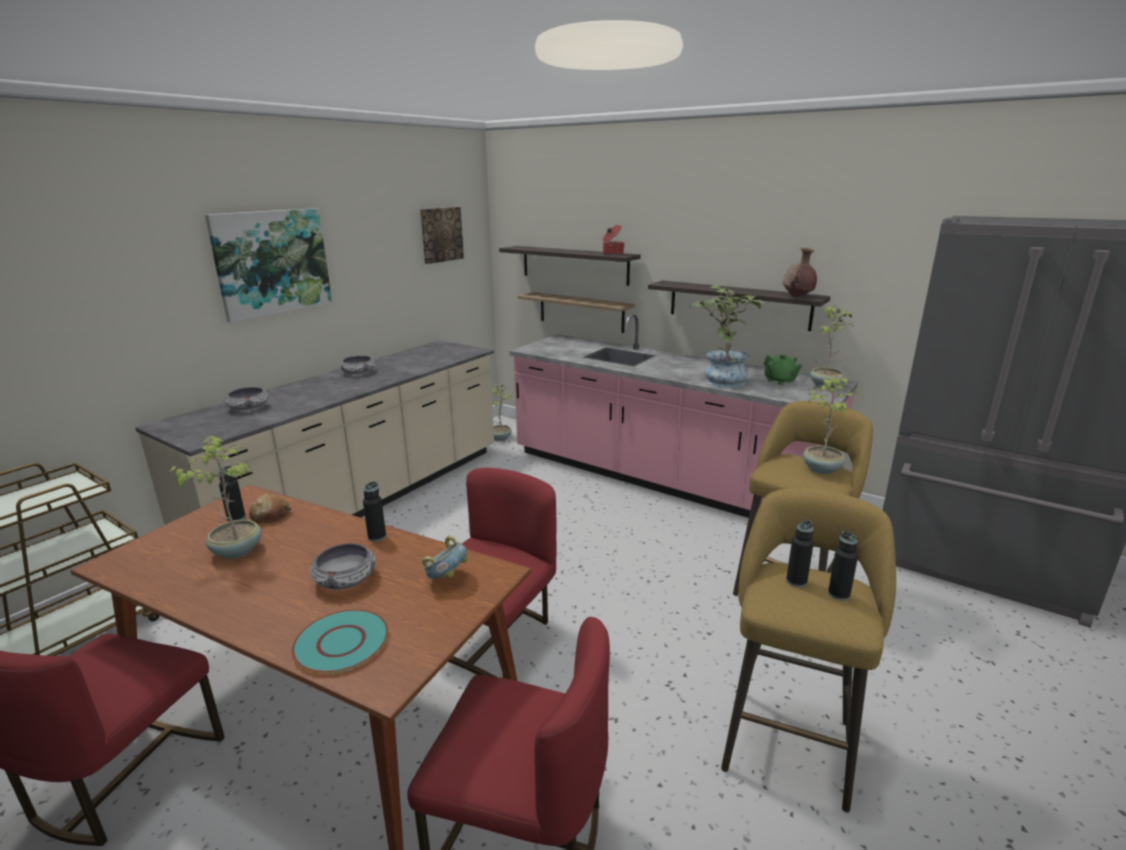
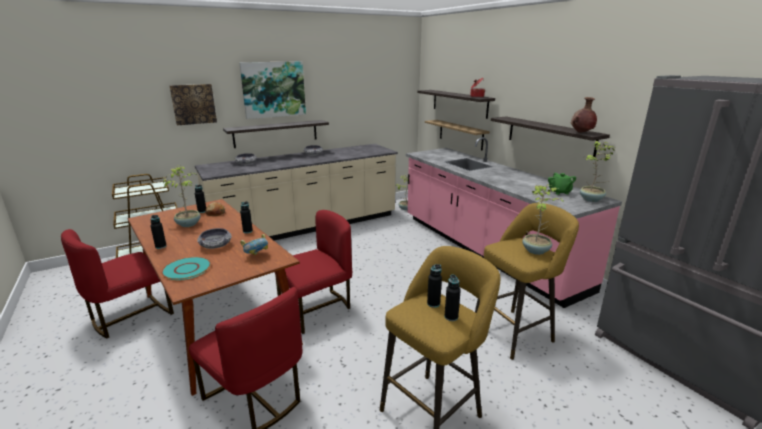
camera: 25 degrees right, 0 degrees up
picture [420,207,464,264] -> picture moved to [169,84,217,125]
potted plant [690,285,764,388] -> none
none -> black bottle [150,215,167,249]
none -> shelf [223,120,329,148]

